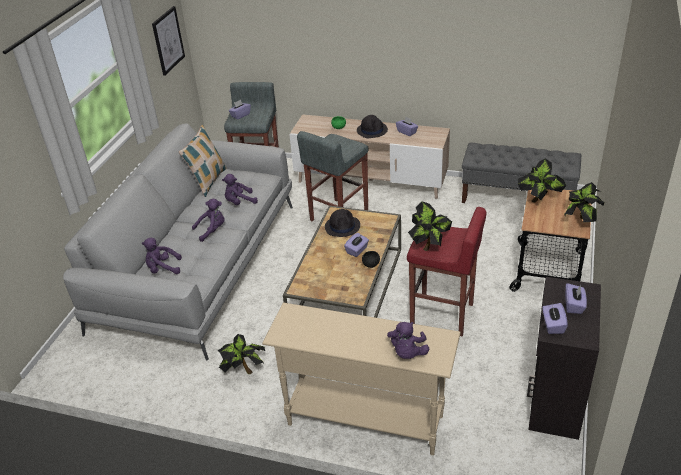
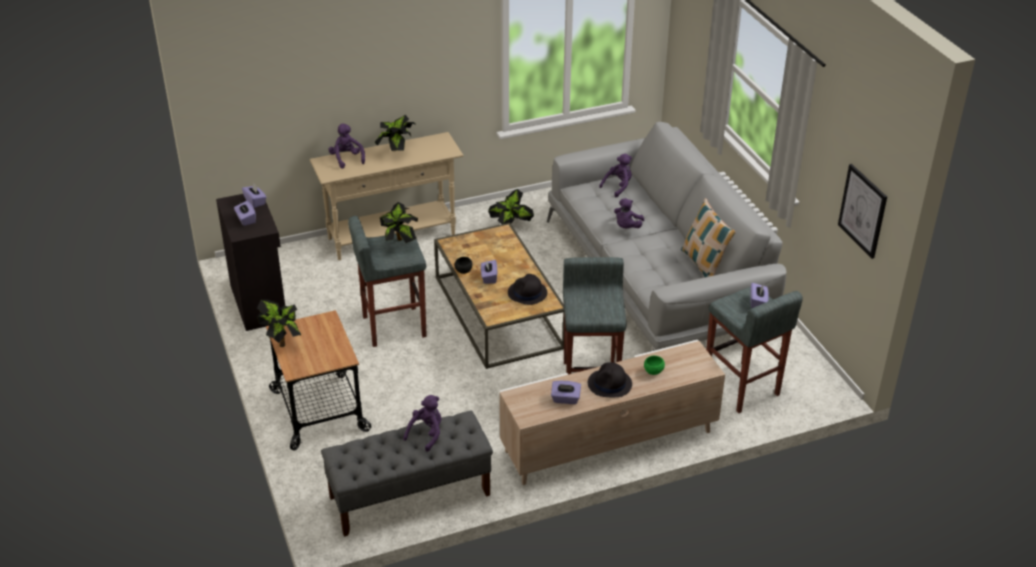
camera: 140 degrees right, 0 degrees up
purple plush toy [222,174,258,205] -> purple plush toy moved to [403,395,441,452]
red stool [407,207,486,336] -> grey stool [348,216,427,347]
potted plant [518,159,566,203] -> potted plant moved to [374,115,415,151]

